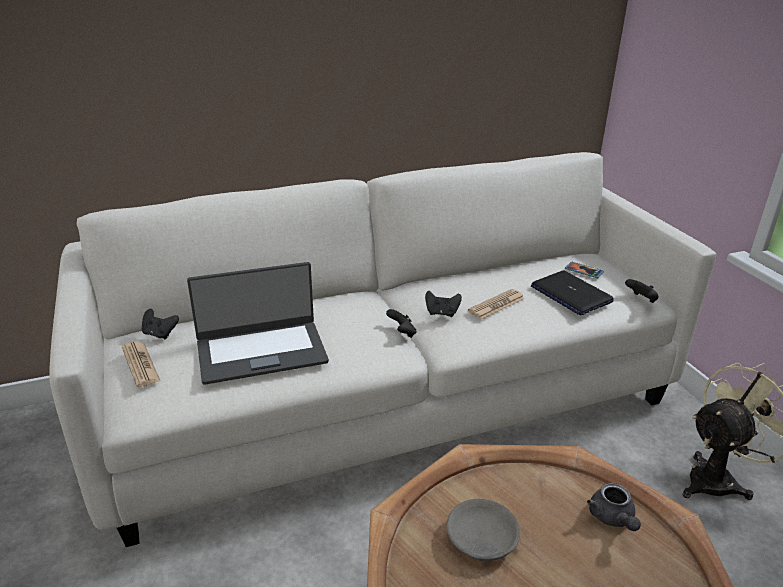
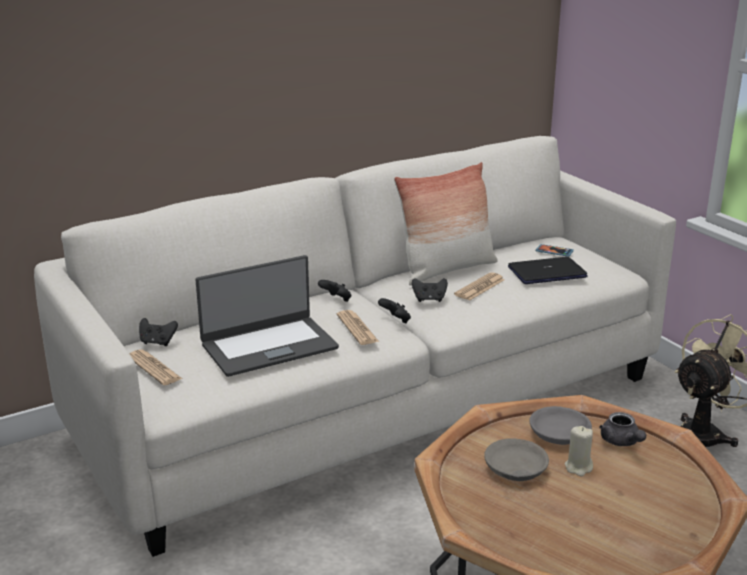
camera: 10 degrees left, 5 degrees down
laptop [531,271,614,315] -> laptop turned 120 degrees clockwise [508,257,588,284]
black game controller [625,279,658,303] -> black game controller moved to [318,280,351,302]
none -> newspaper [337,310,379,345]
none -> pillow [394,162,498,286]
none -> grey bowl [529,406,592,445]
none -> beige candle [565,426,593,477]

